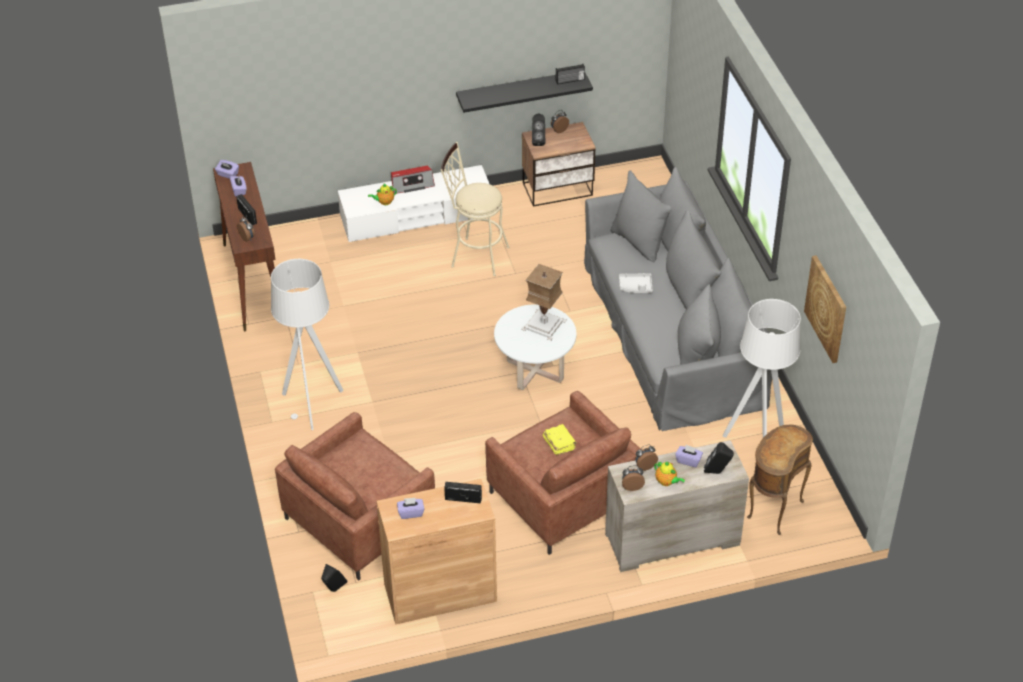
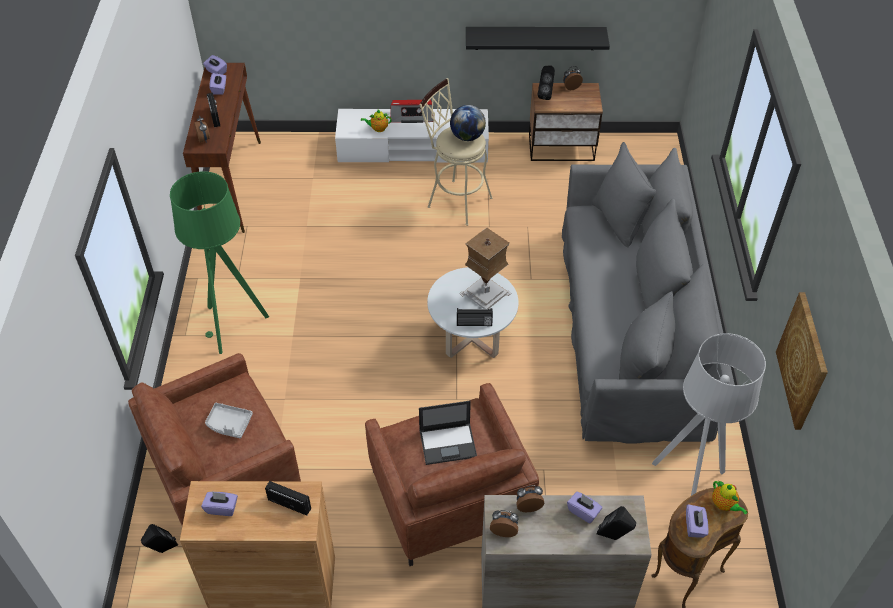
camera: 15 degrees right, 5 degrees up
grey floor lamp [271,259,343,430] -> green floor lamp [170,171,269,354]
yellow book [543,424,577,455] -> laptop [419,401,477,465]
radio [556,64,585,85] -> radio moved to [457,308,493,326]
grey tray [619,273,653,293] -> grey tray moved to [205,403,253,439]
teapot [654,462,685,486] -> teapot moved to [712,480,747,514]
none -> globe [450,105,486,141]
none -> purple tissue box [686,504,708,538]

